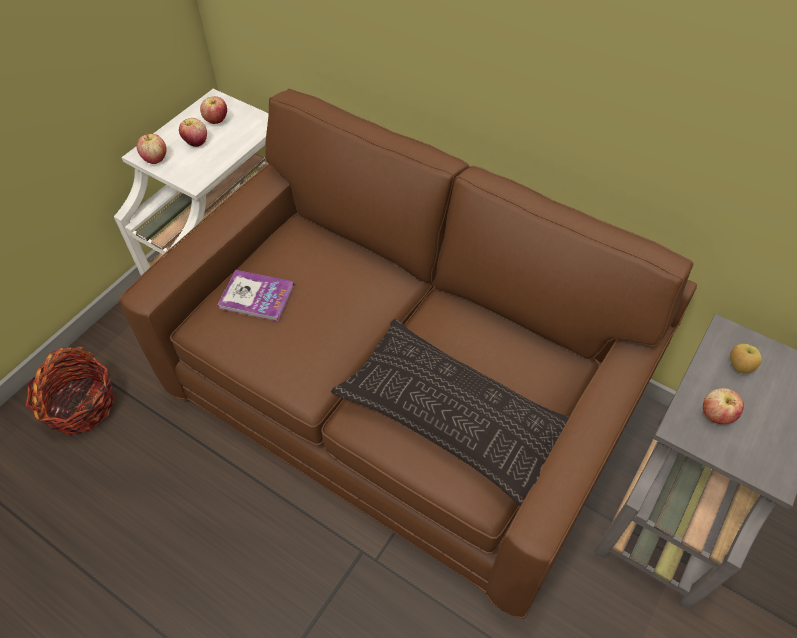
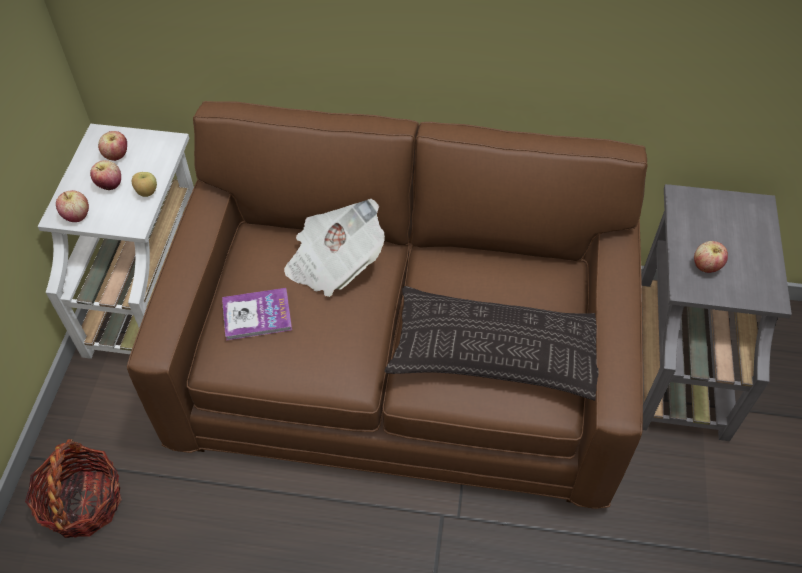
camera: 25 degrees left, 0 degrees up
apple [730,344,762,373] -> apple moved to [132,172,157,197]
none -> newspaper [284,199,385,297]

